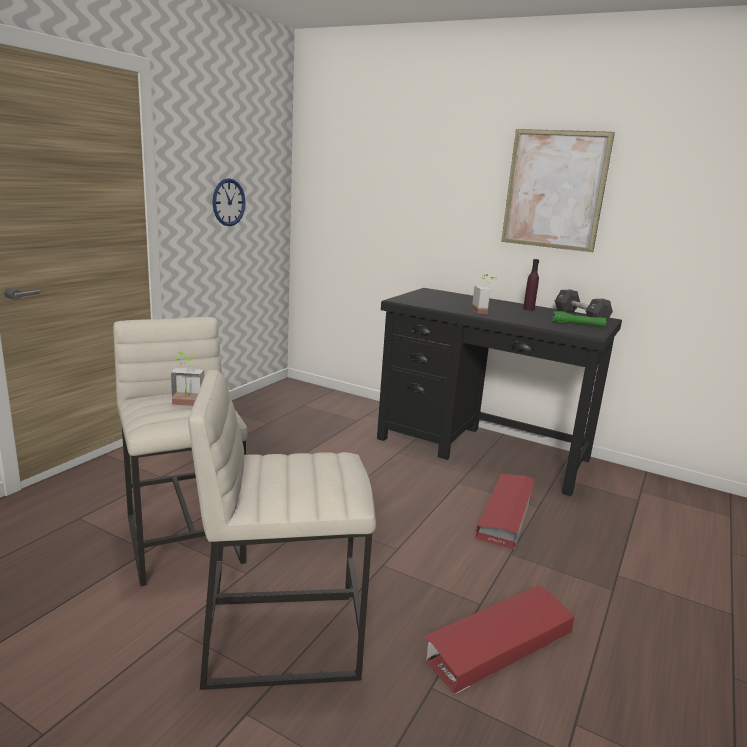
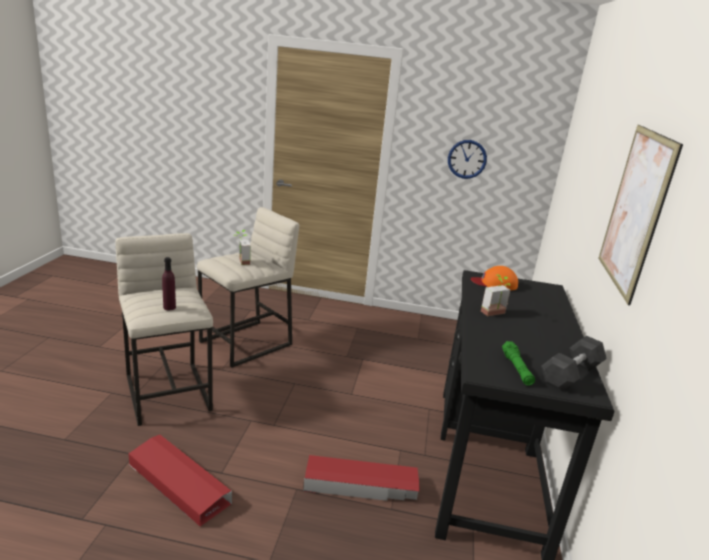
camera: 70 degrees right, 5 degrees up
purple bottle [523,259,539,311] -> purple bottle moved to [162,257,176,310]
none -> orange cap [471,266,518,291]

